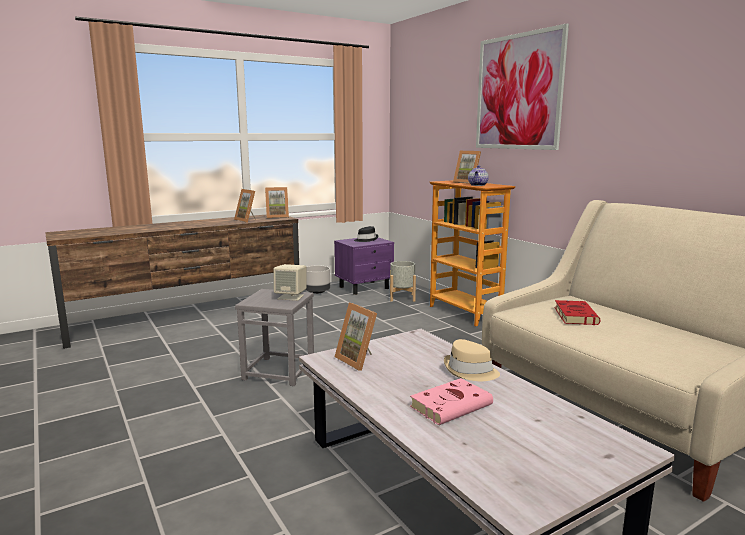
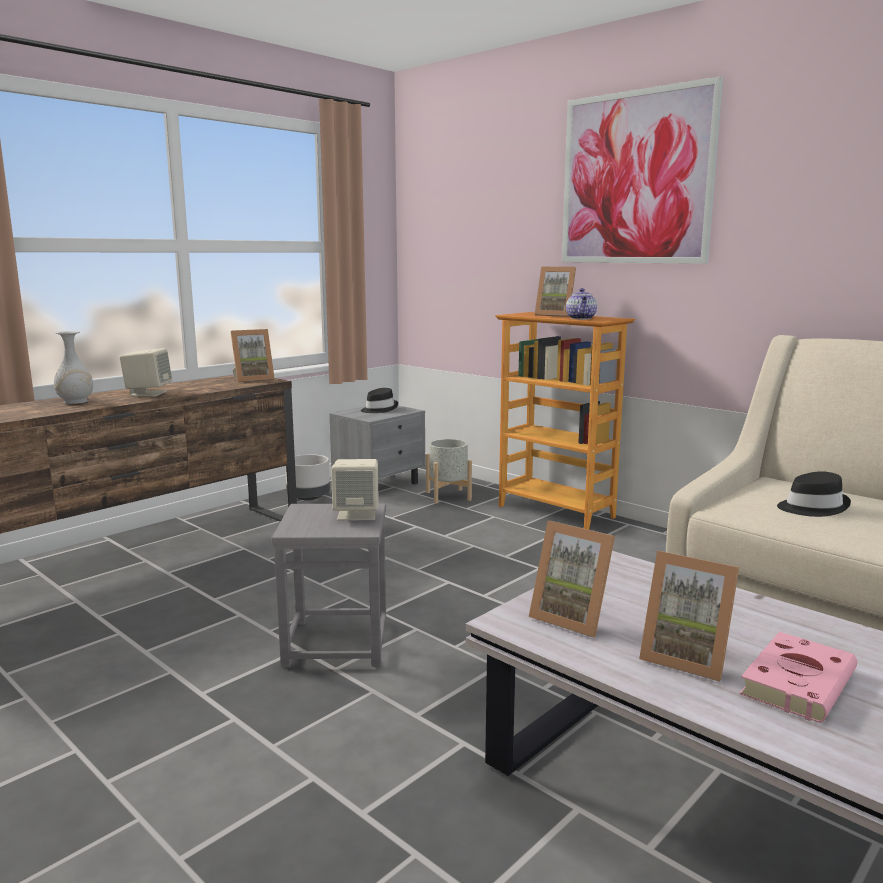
camera: 15 degrees left, 0 degrees up
picture frame [234,189,256,223] -> picture frame moved to [639,551,739,682]
purple nightstand [334,237,394,295] -> grey nightstand [329,406,425,484]
beige hat [444,339,500,381] -> none
red book [555,300,601,325] -> black hat [777,471,851,517]
none -> white vase [54,331,93,404]
none -> beige speaker [119,348,172,397]

